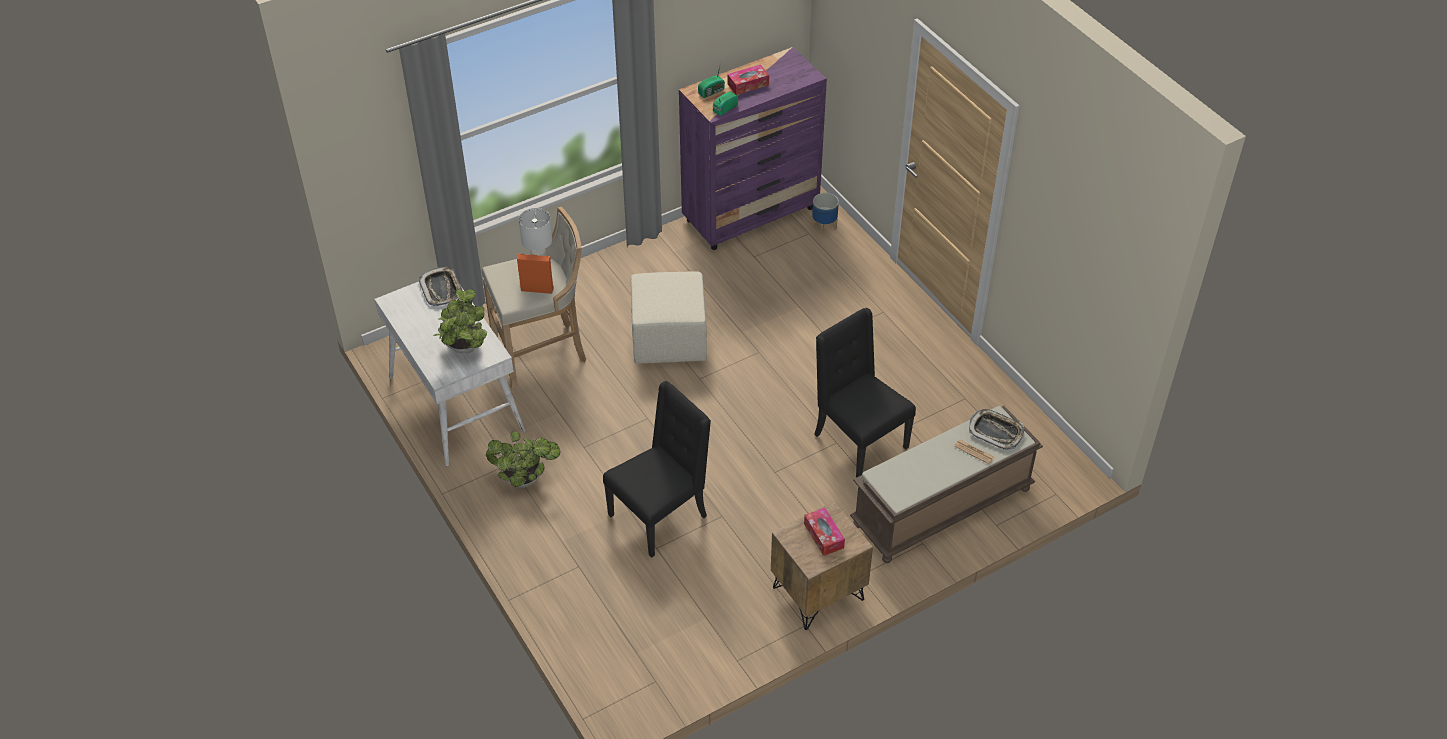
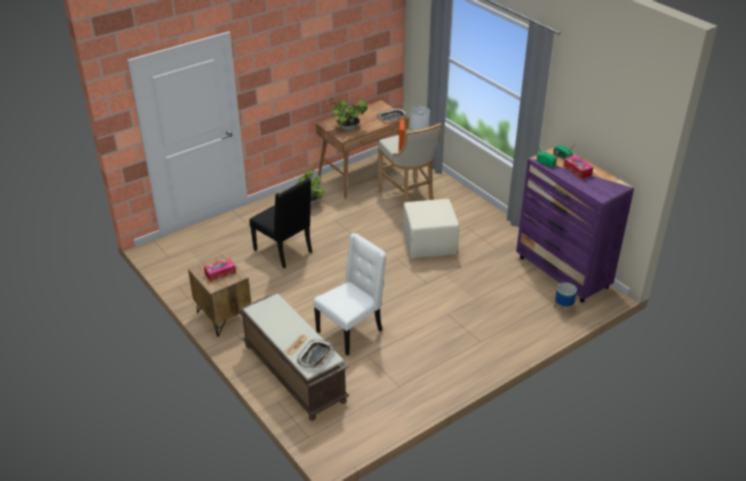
camera: 85 degrees right, 10 degrees down
white desk [375,282,525,466] -> brown desk [316,100,409,199]
black chair [815,308,916,478] -> white chair [313,233,386,356]

